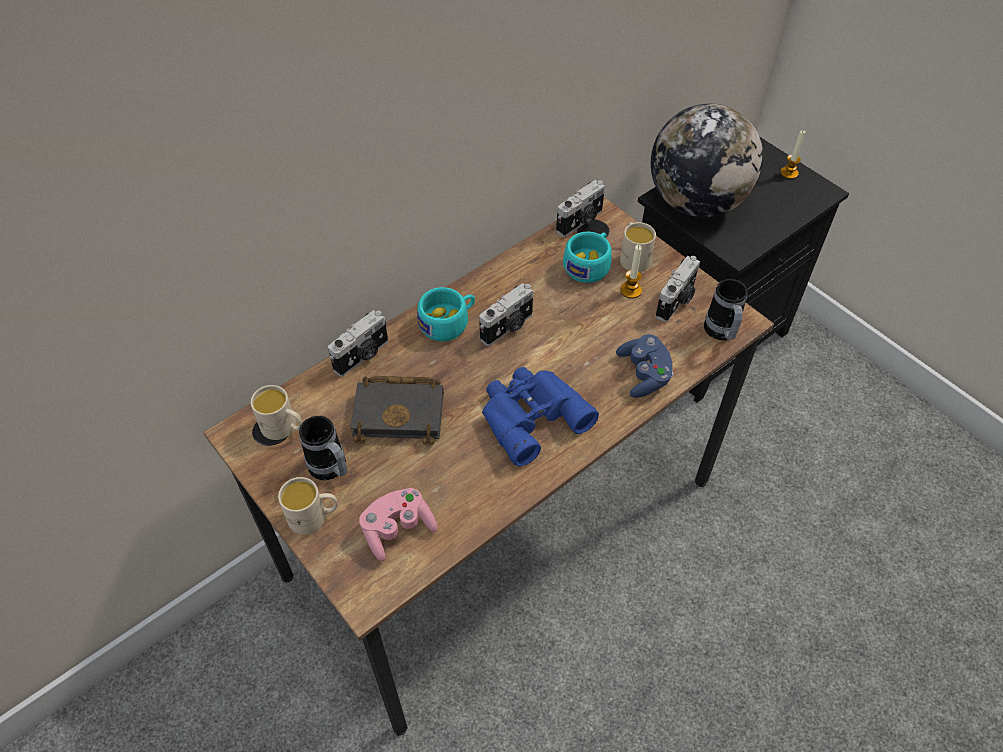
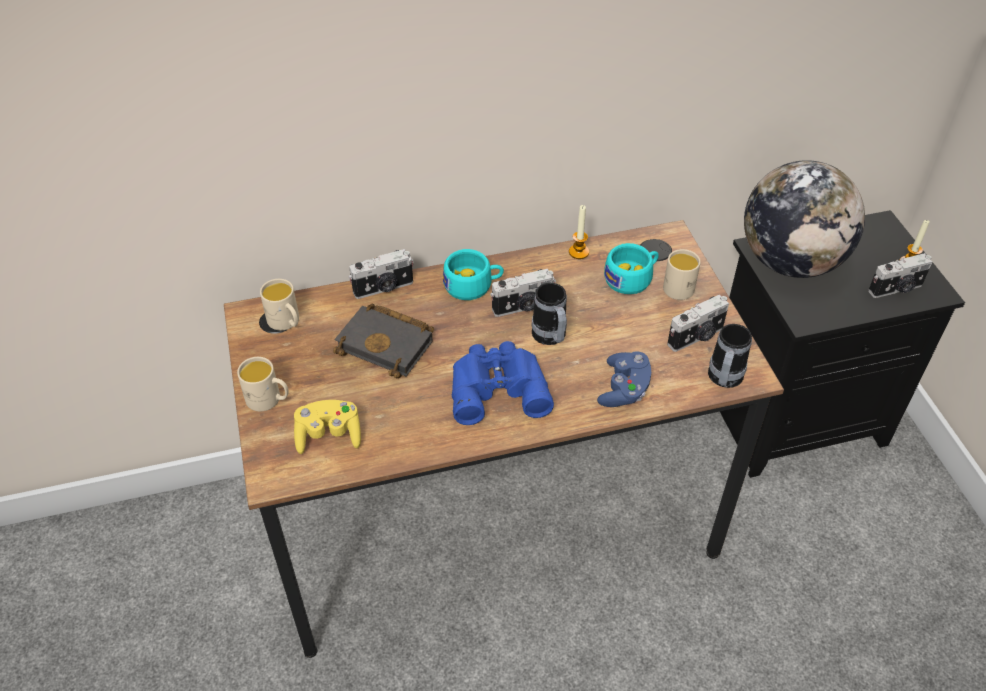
camera: 25 degrees right, 5 degrees down
mug [299,416,348,480] -> mug moved to [531,283,567,345]
pink game controller [359,488,438,561] -> yellow game controller [294,400,361,454]
camera [556,180,605,237] -> camera moved to [868,253,932,298]
candle [620,245,642,298] -> candle moved to [569,205,589,259]

